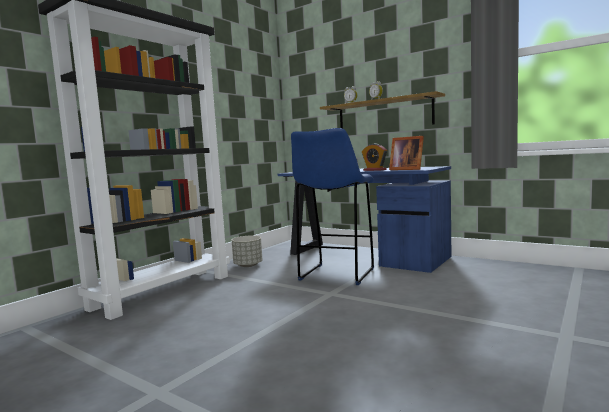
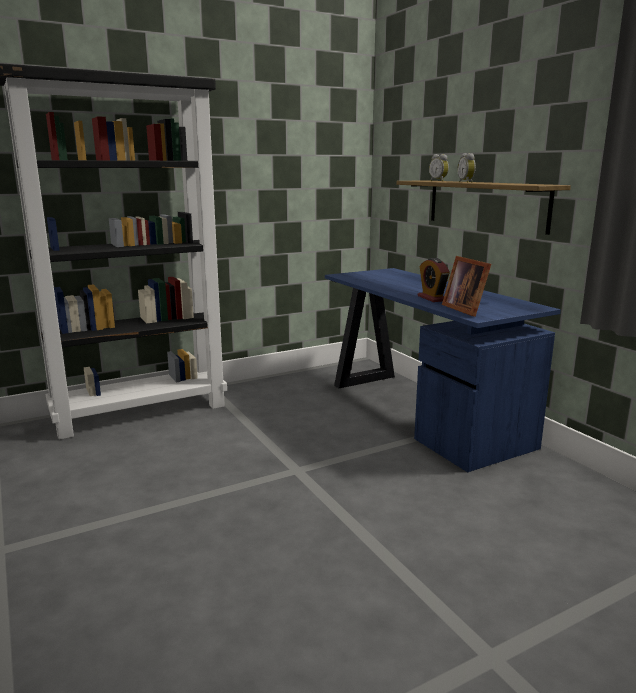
camera: 25 degrees right, 10 degrees up
grey planter [232,236,263,267] -> none
blue stool [291,128,374,285] -> none

